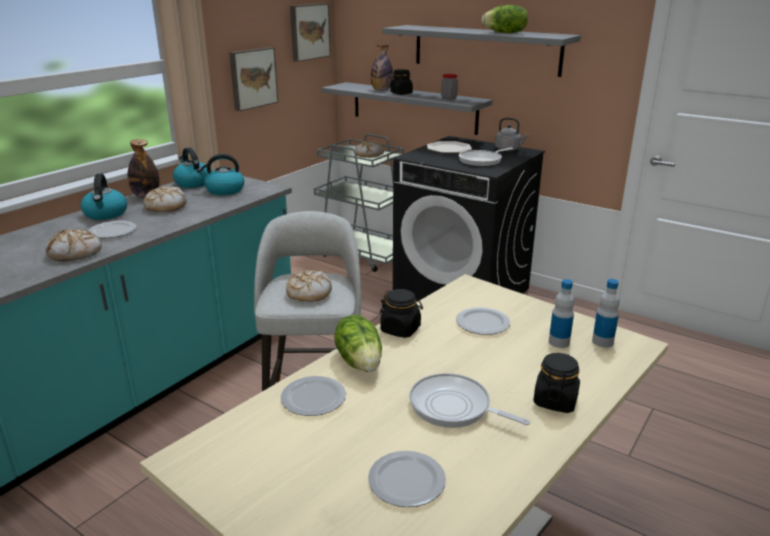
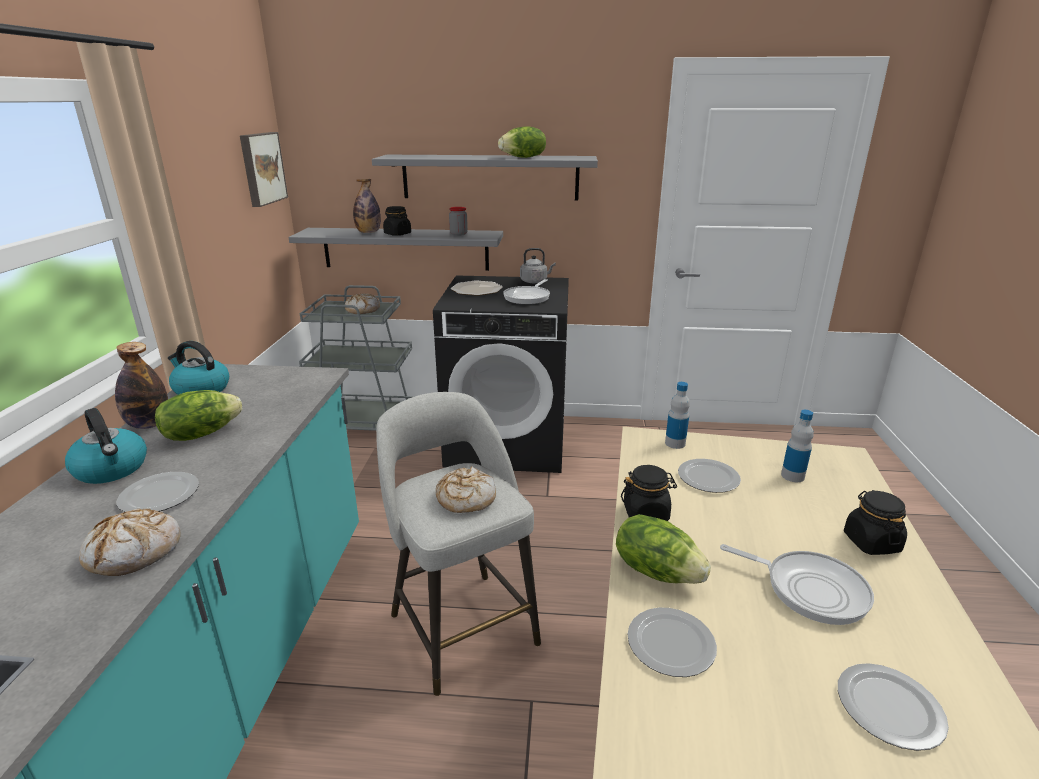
camera: 30 degrees left, 0 degrees up
bread [144,186,187,212] -> lettuce [155,390,242,441]
kettle [197,154,245,195] -> none
picture [229,47,278,111] -> none
frying pan [409,373,530,428] -> frying pan turned 150 degrees counterclockwise [720,544,874,625]
bottle [592,279,620,347] -> bottle moved to [665,382,690,449]

